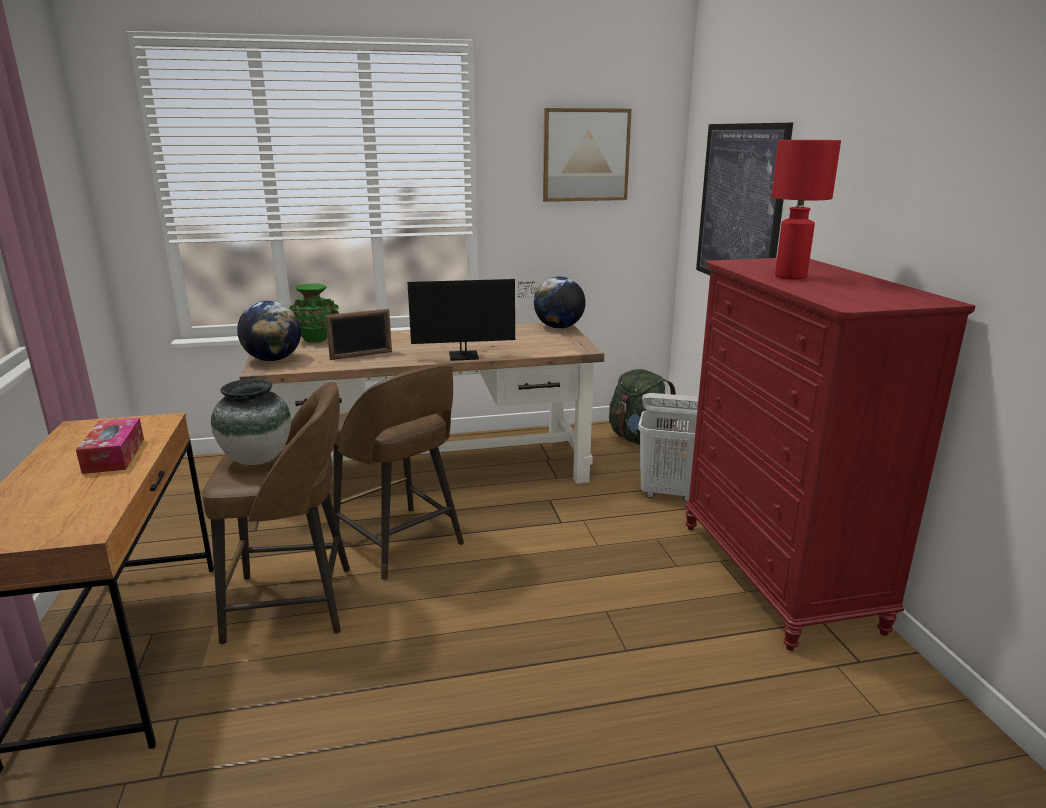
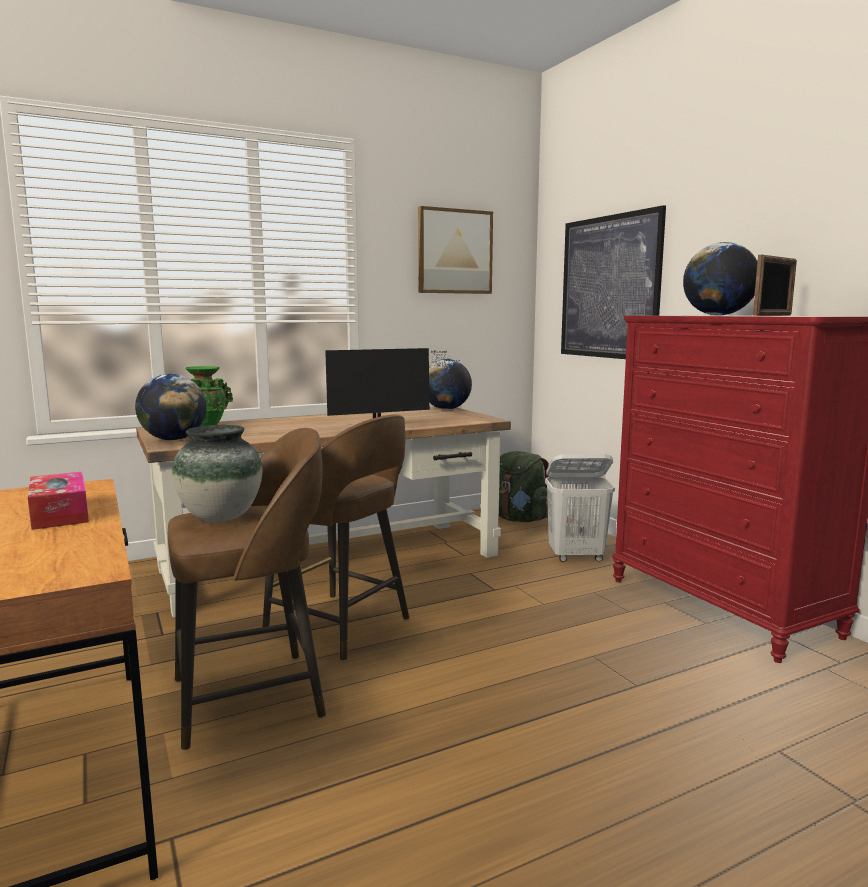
camera: 15 degrees left, 10 degrees down
picture frame [325,309,392,360] -> picture frame moved to [753,255,797,316]
red table lamp [771,140,841,279] -> globe [683,242,758,316]

